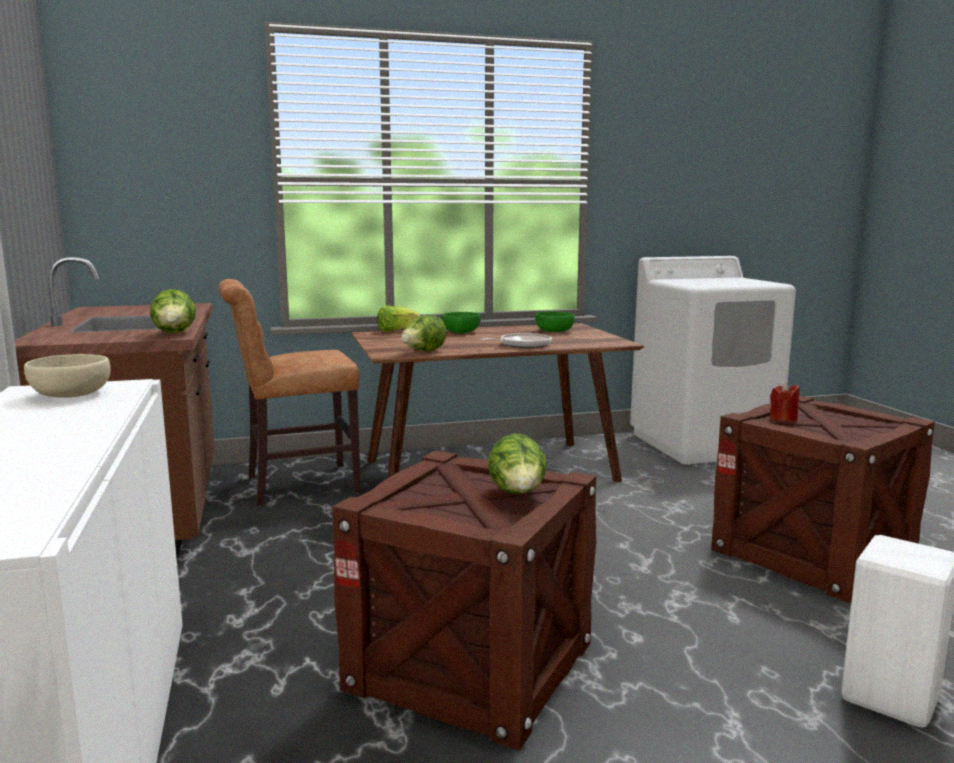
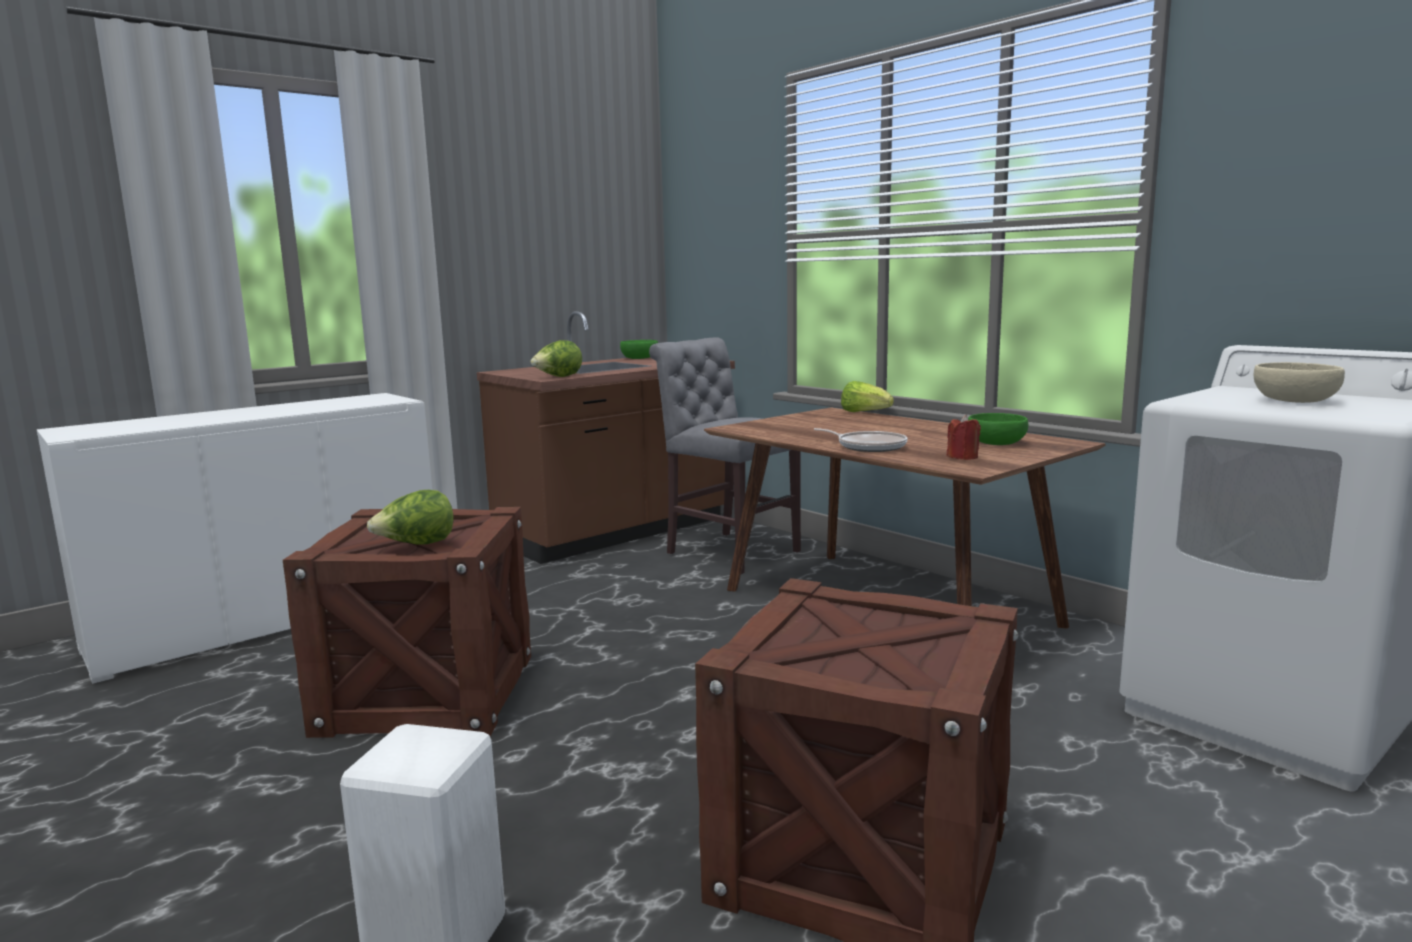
camera: 65 degrees right, 0 degrees up
beige bowl [24,354,111,398] -> beige bowl moved to [1254,362,1345,403]
brown chair [218,279,361,506] -> grey chair [649,337,801,574]
lettuce [401,315,447,351] -> none
green bowl [441,312,481,333] -> green bowl moved to [620,340,658,359]
red candle [770,382,799,422] -> red candle moved to [947,415,981,460]

